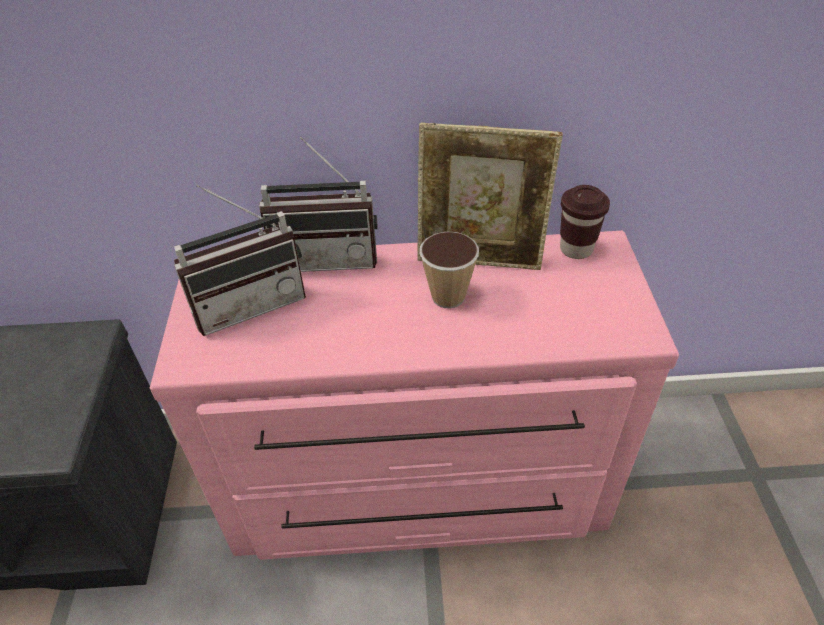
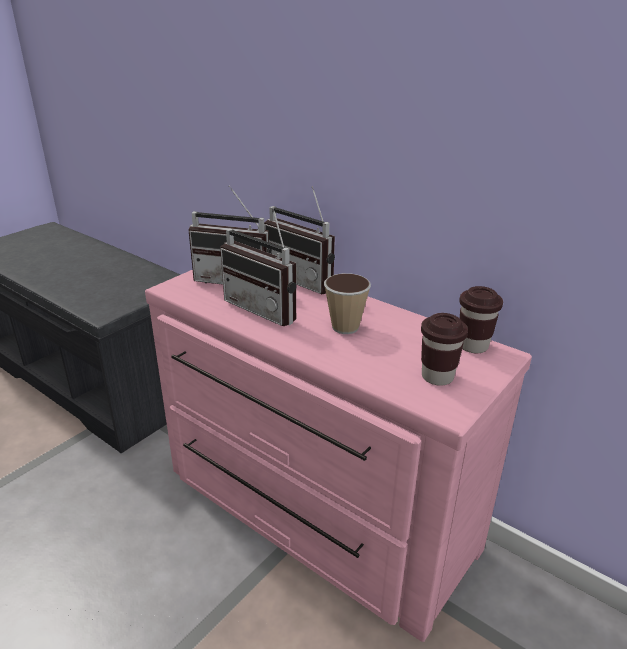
camera: 40 degrees right, 15 degrees down
picture frame [418,123,563,270] -> none
none -> radio [220,207,297,326]
none -> brown cup [421,313,468,386]

